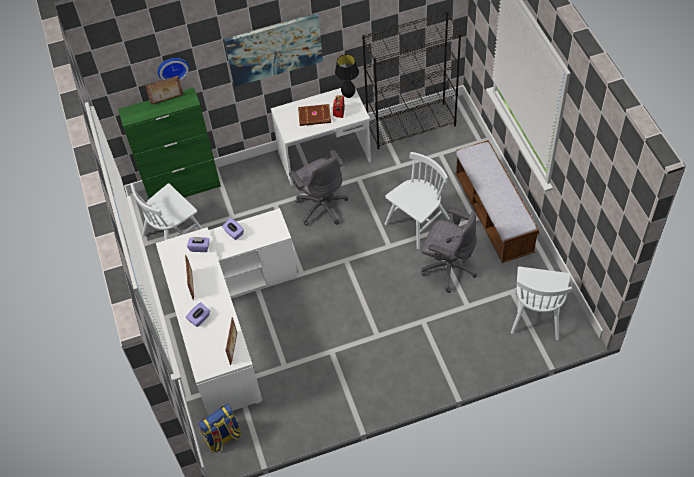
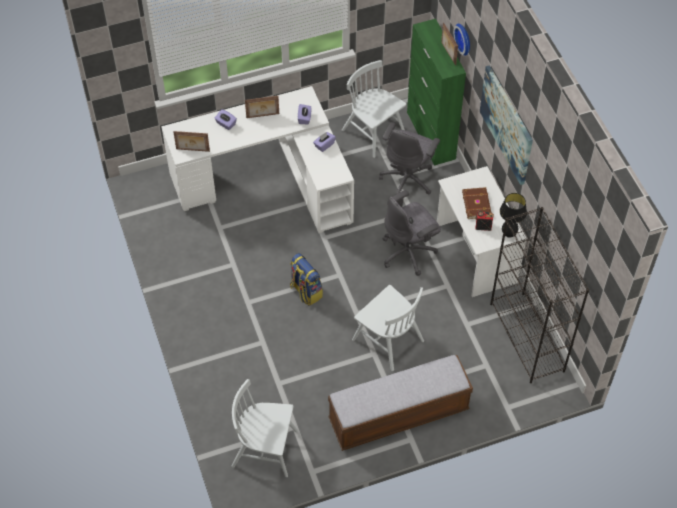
camera: 85 degrees right, 0 degrees up
backpack [198,404,241,452] -> backpack moved to [290,253,323,306]
grey office chair [421,207,477,293] -> grey office chair moved to [379,122,440,195]

